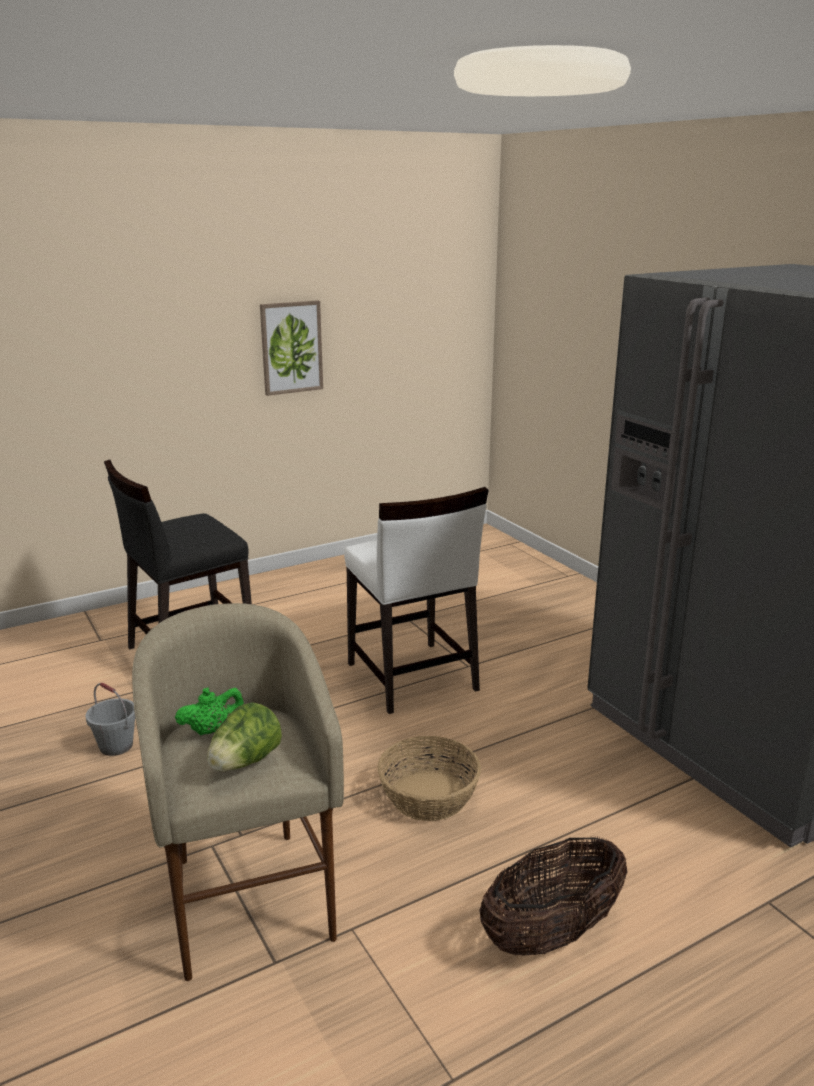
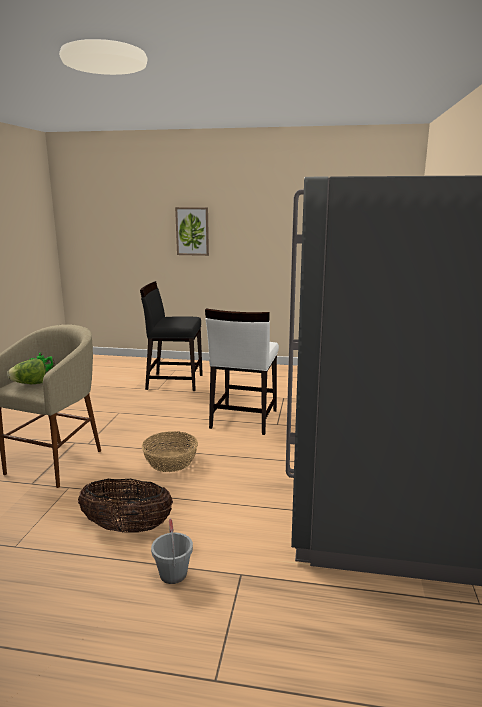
camera: 40 degrees right, 5 degrees down
grey bucket [86,683,135,756] -> grey bucket moved to [151,518,193,584]
picture [260,300,323,396] -> picture moved to [175,207,209,256]

